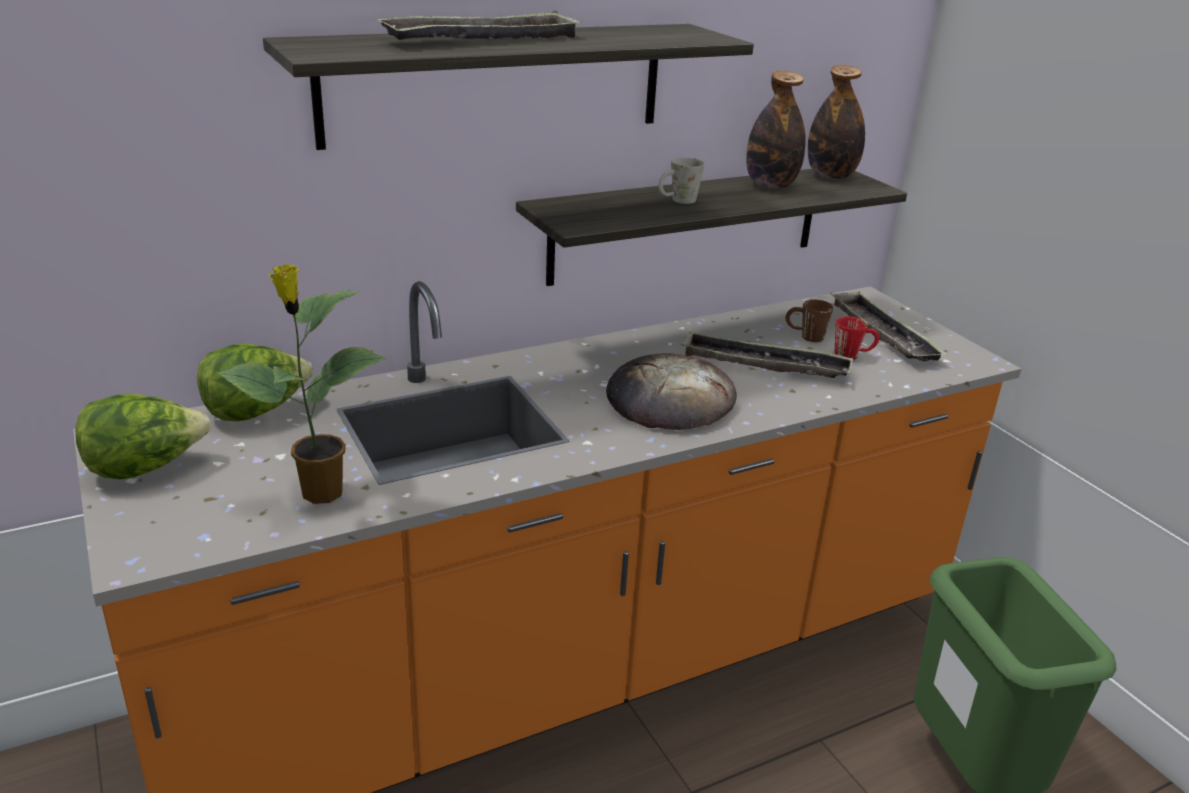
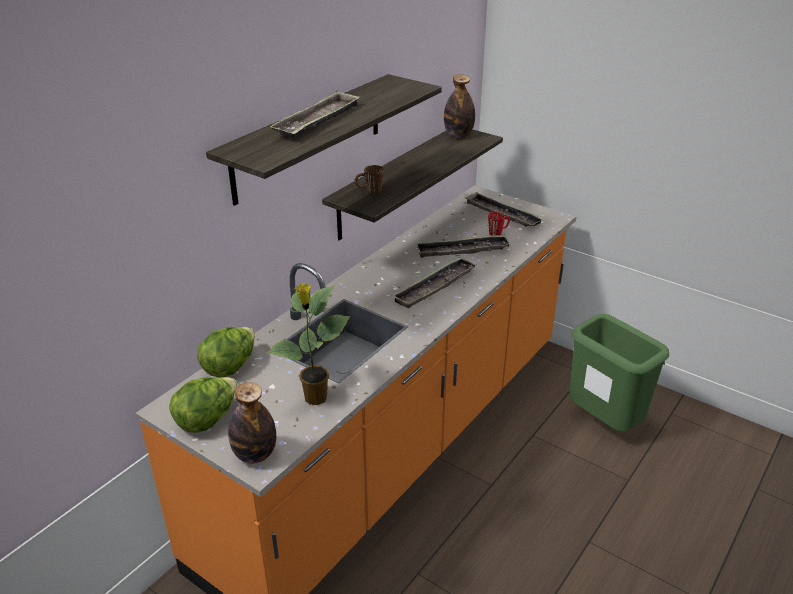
camera: 25 degrees left, 5 degrees up
bread [606,353,737,430] -> tray [392,257,477,308]
white mug [658,157,704,204] -> none
bottle [746,71,806,189] -> bottle moved to [228,382,276,464]
brown mug [785,299,833,342] -> brown mug moved to [354,165,384,194]

